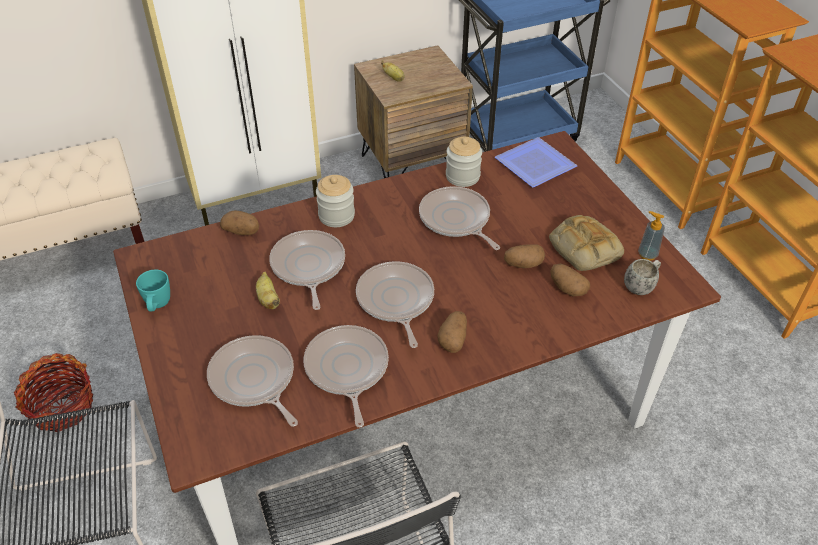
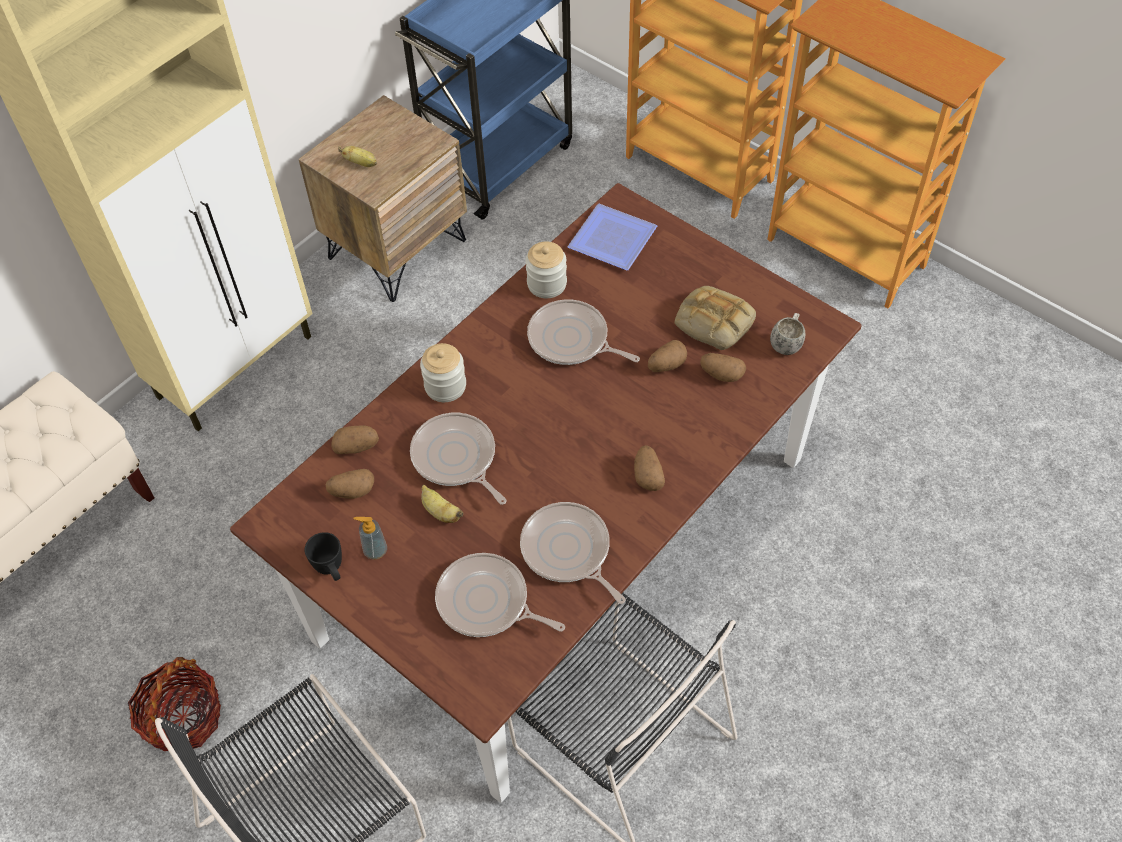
camera: 25 degrees left, 10 degrees up
turquoise mug [136,270,170,312] -> black mug [305,532,342,581]
frying pan [356,261,434,348] -> none
soap dispenser [638,211,665,261] -> soap dispenser moved to [354,517,387,560]
none -> potato [326,469,374,499]

